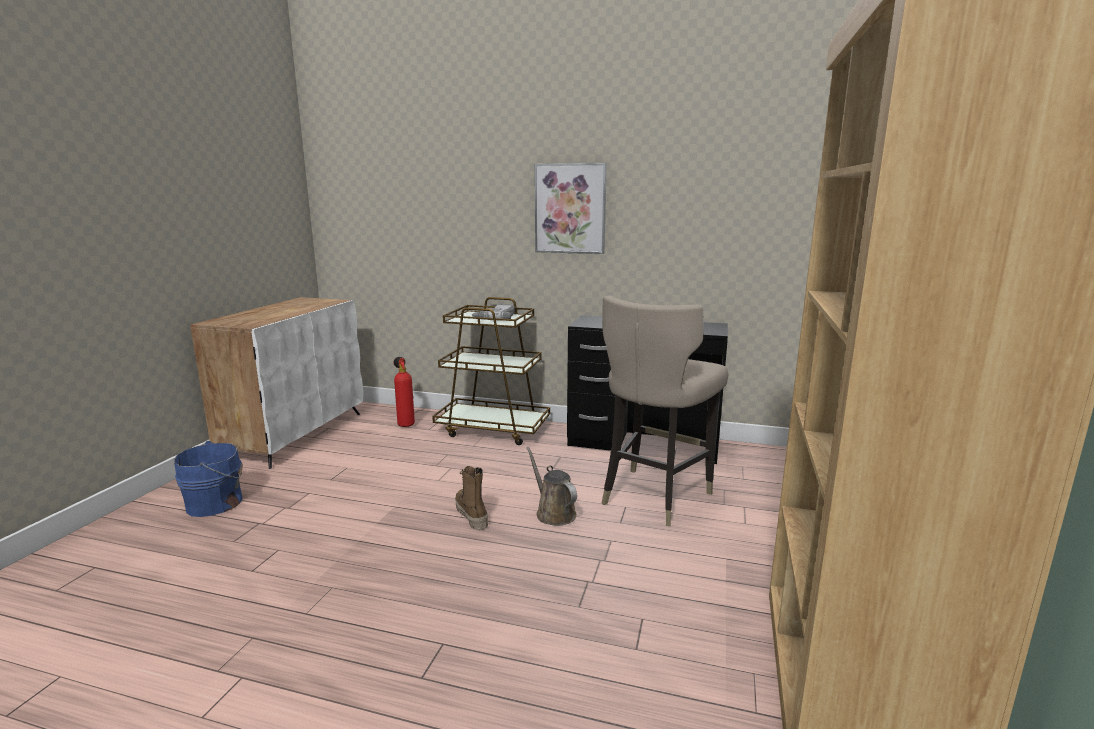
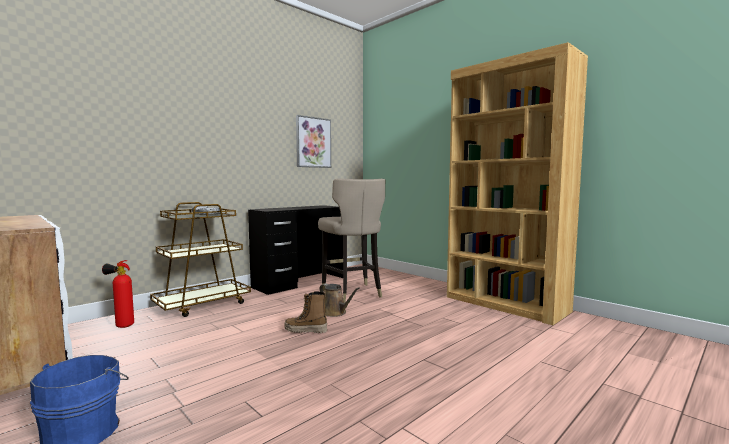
camera: 60 degrees left, 10 degrees down
brown watering can [526,447,577,525] -> brown watering can turned 135 degrees counterclockwise [319,284,360,317]
picture [535,163,607,254] -> picture moved to [296,115,331,168]

